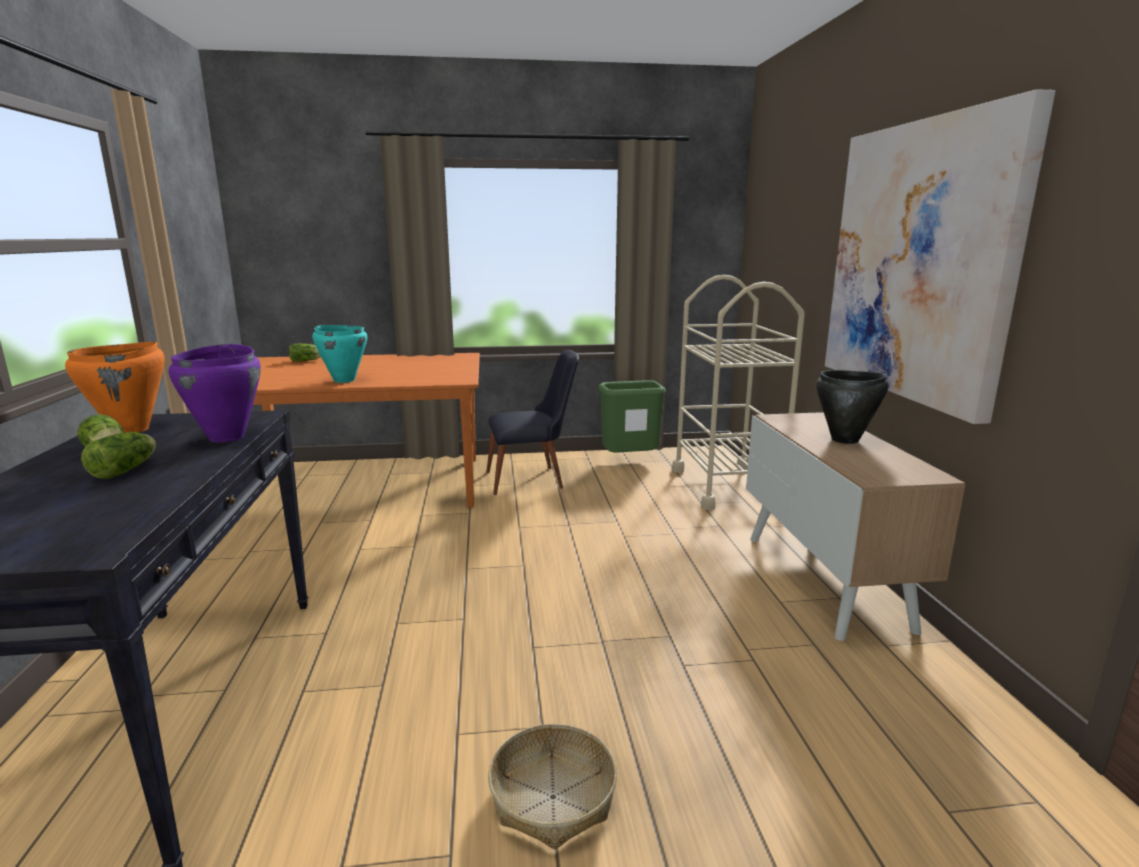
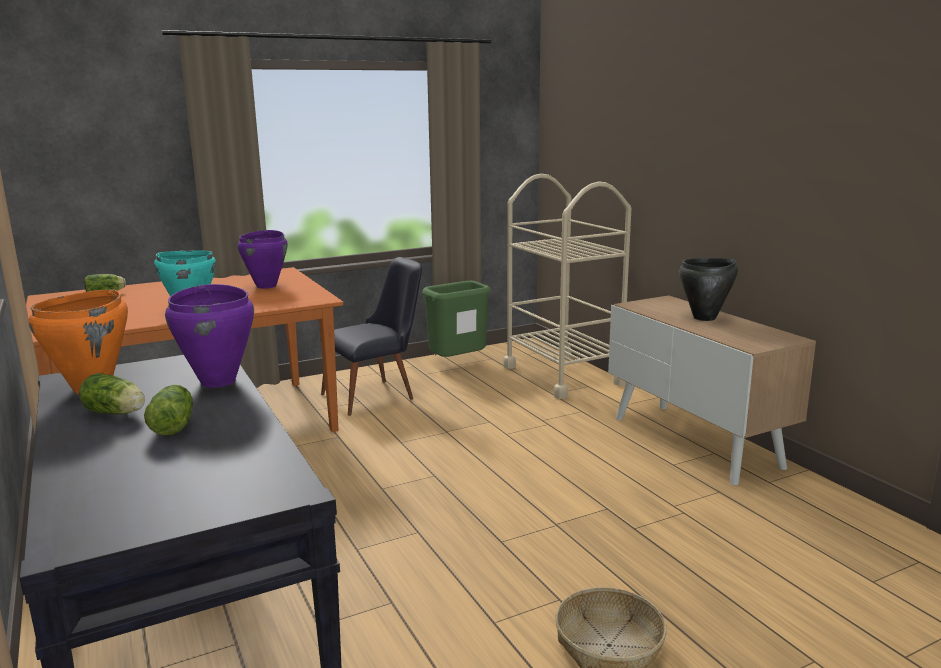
camera: 20 degrees left, 0 degrees up
picture [825,89,1055,424] -> none
none -> purple cooking pot [238,230,288,289]

